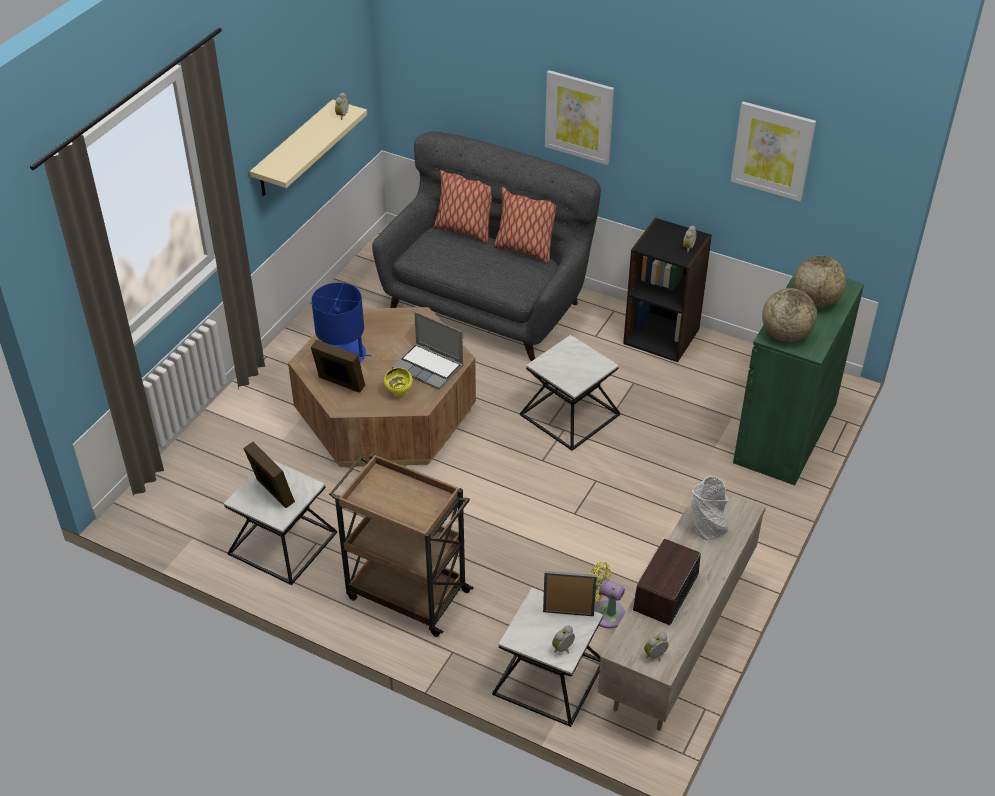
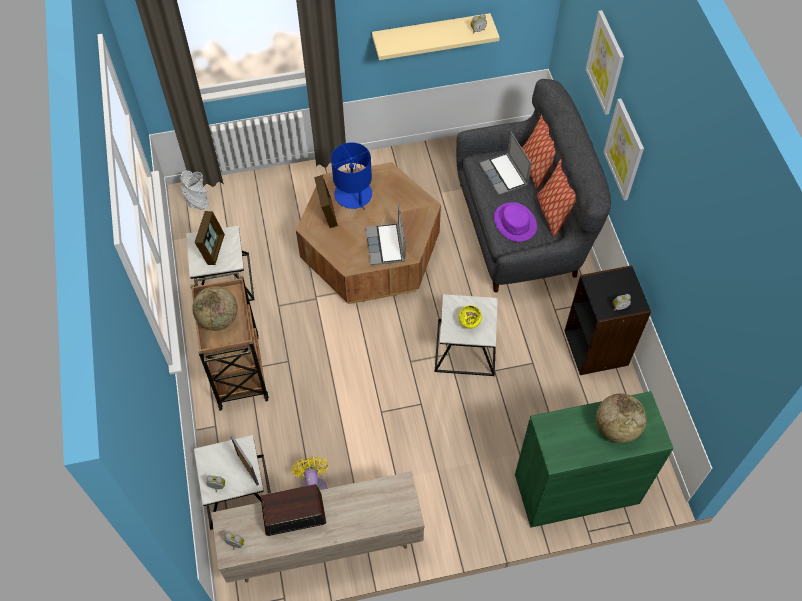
camera: 50 degrees right, 15 degrees up
yellow bowl [384,367,413,397] -> yellow bowl moved to [459,305,482,329]
grey vase [691,476,729,541] -> grey vase moved to [180,171,209,210]
picture [730,101,816,201] -> picture moved to [586,10,624,115]
globe [762,288,817,342] -> globe moved to [192,286,238,331]
none -> laptop [479,132,532,195]
none -> purple hat [494,202,537,242]

